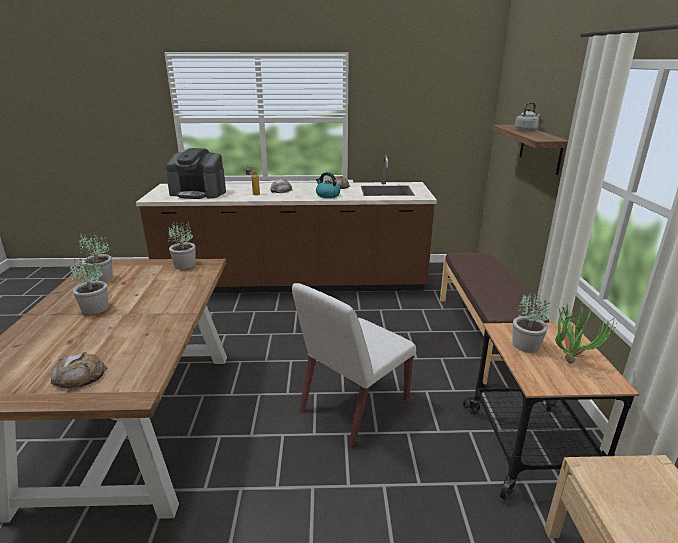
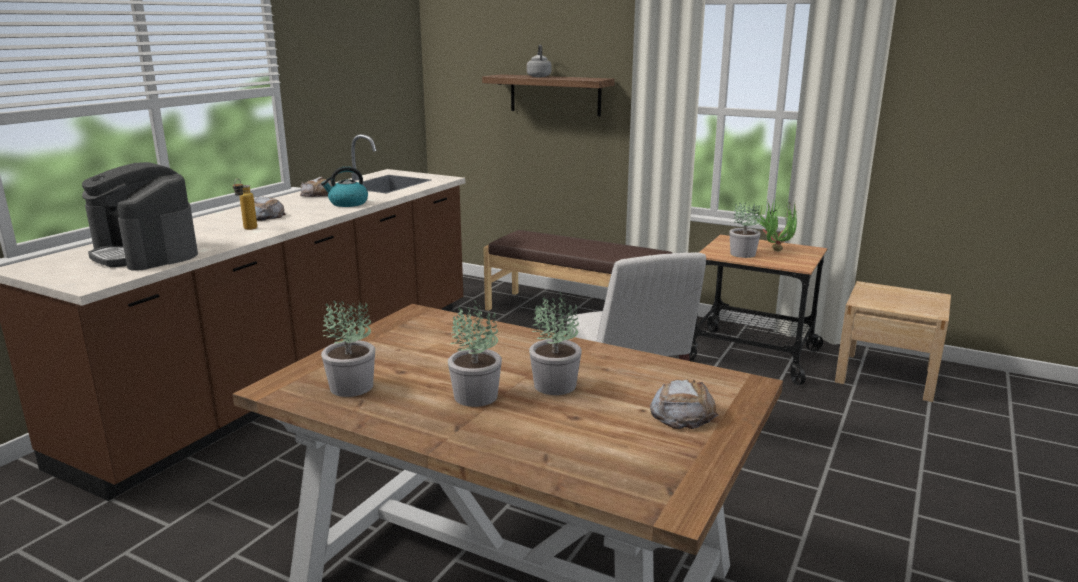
camera: 60 degrees left, 5 degrees down
coffee machine [166,148,226,199] -> coffee machine turned 90 degrees clockwise [82,162,198,271]
potted plant [168,221,196,269] -> potted plant moved to [529,292,582,395]

